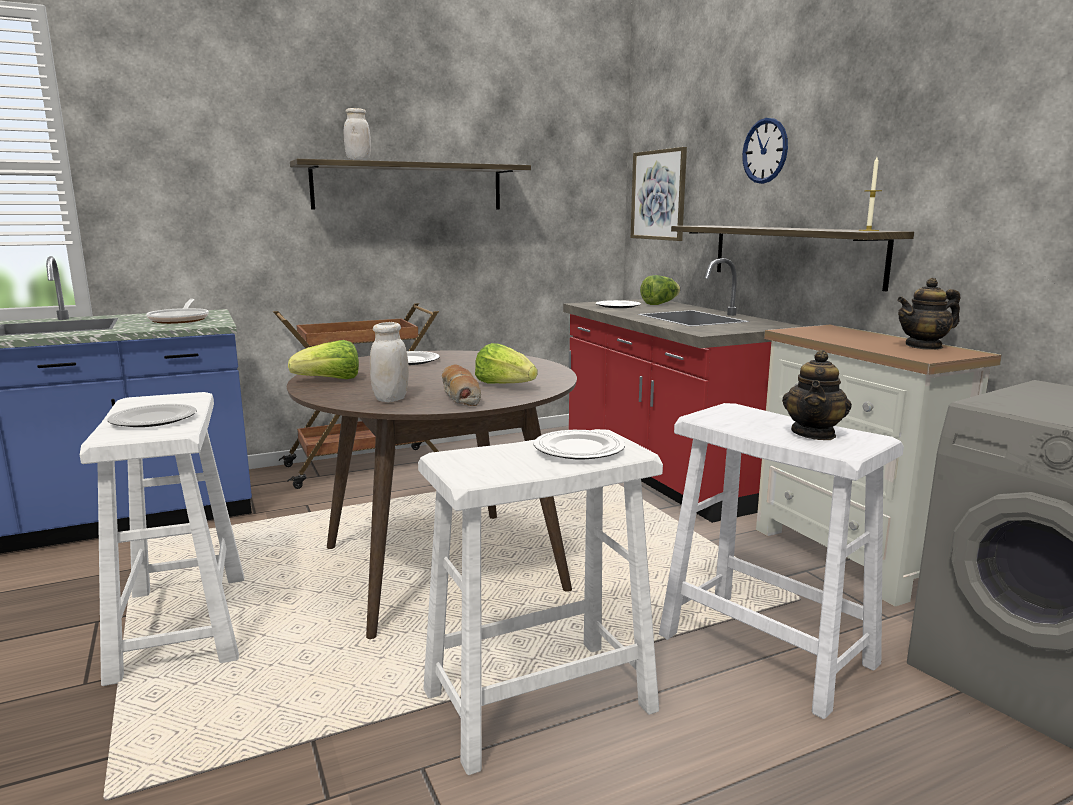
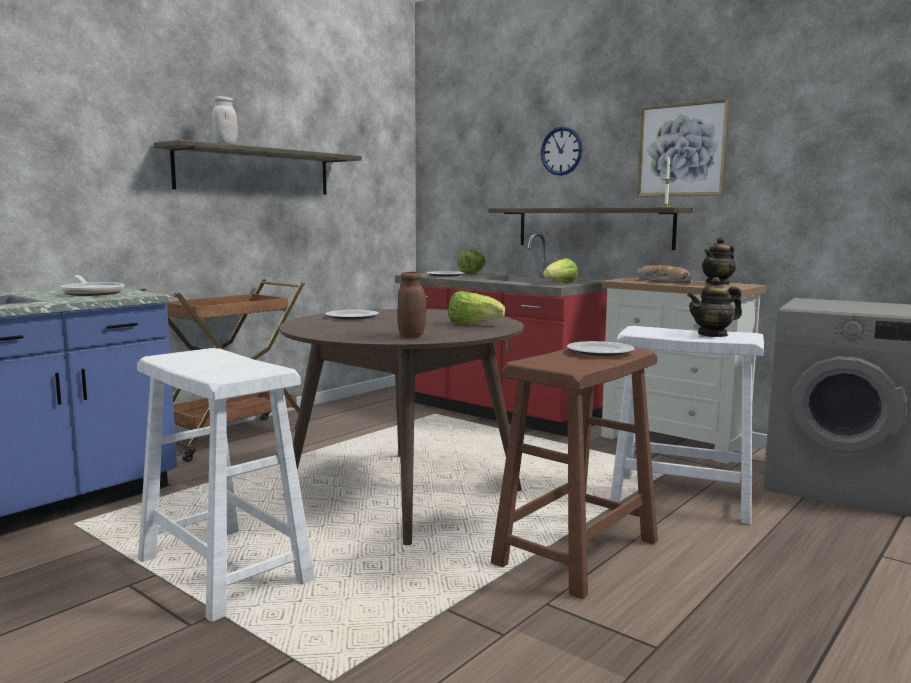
camera: 25 degrees left, 5 degrees down
plate [107,404,197,427] -> none
lettuce [288,340,359,379] -> lettuce moved to [543,258,578,283]
white jar [370,322,409,402] -> brown jar [397,272,427,338]
white stool [418,429,663,775] -> brown stool [491,348,658,599]
bread [442,364,481,406] -> bread moved to [636,265,691,284]
picture [631,147,687,241] -> picture moved to [637,98,730,197]
teapot [782,350,852,440] -> teapot turned 75 degrees clockwise [687,277,742,337]

